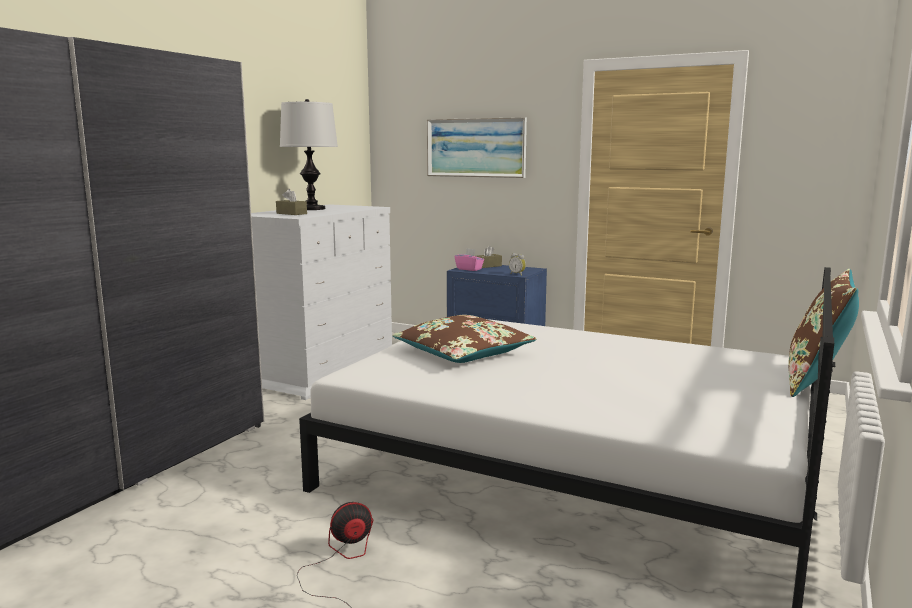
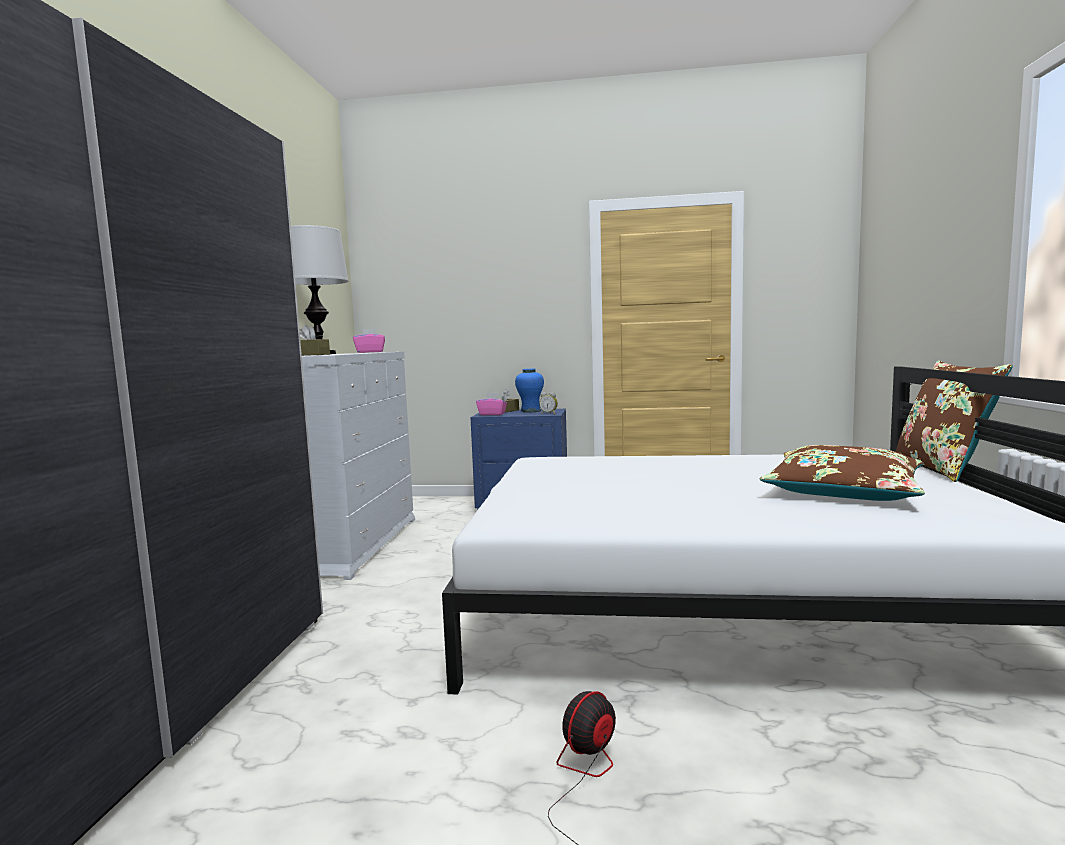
camera: 20 degrees left, 5 degrees down
brown pillow [392,315,536,363] -> brown pillow moved to [760,445,925,501]
picture [427,117,527,178] -> none
none -> pink tissue box [353,328,385,353]
none -> blue vase [515,368,544,413]

